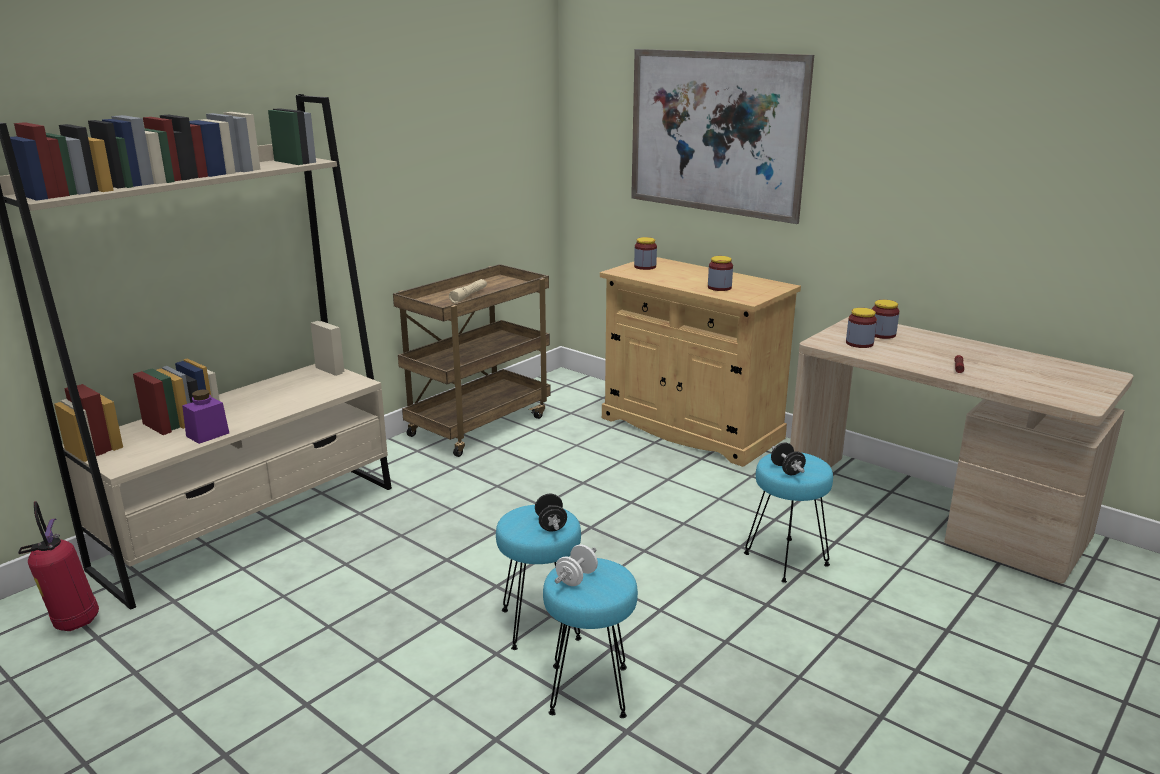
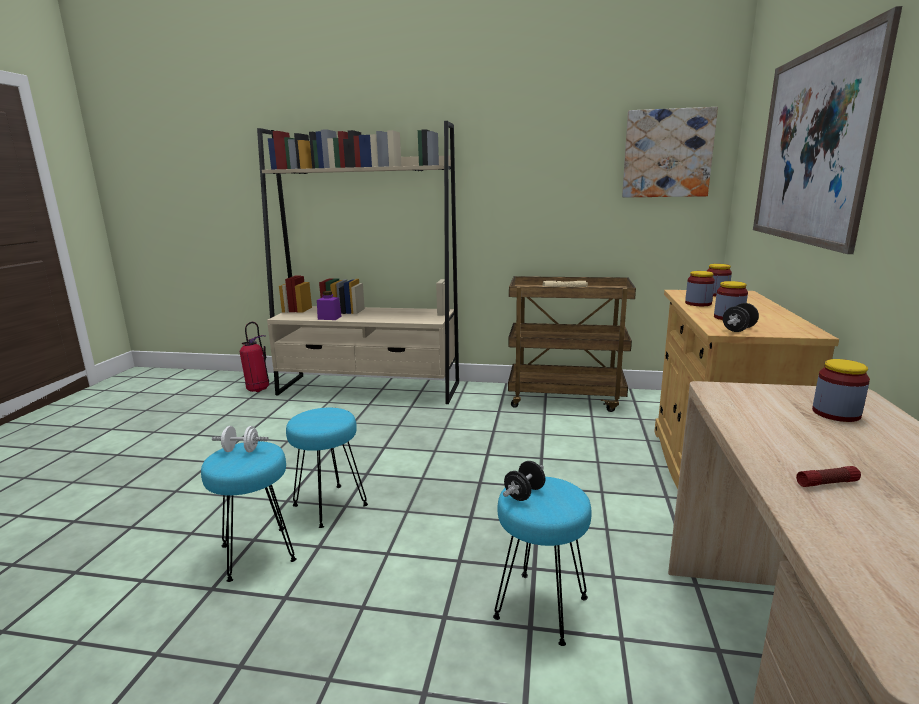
camera: 60 degrees right, 5 degrees down
black dumbbell [535,494,567,531] -> black dumbbell moved to [723,303,759,332]
jar [846,308,877,348] -> jar moved to [685,271,715,306]
none -> picture [622,107,718,198]

